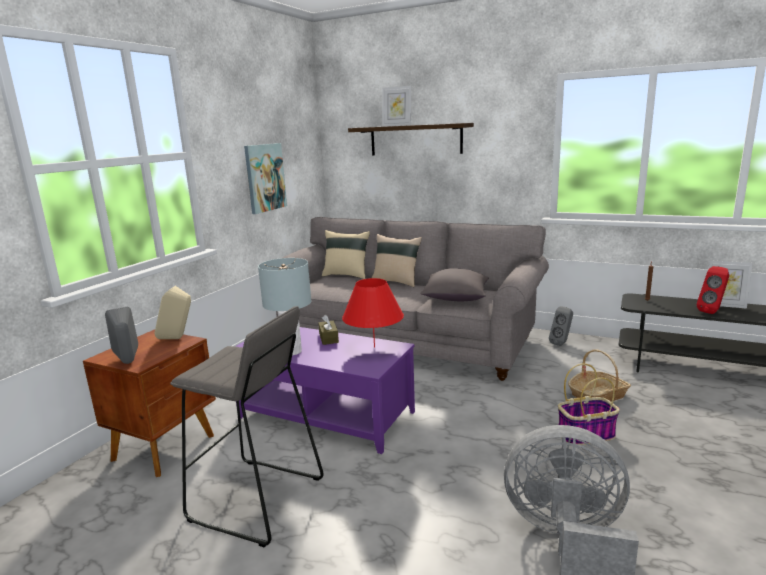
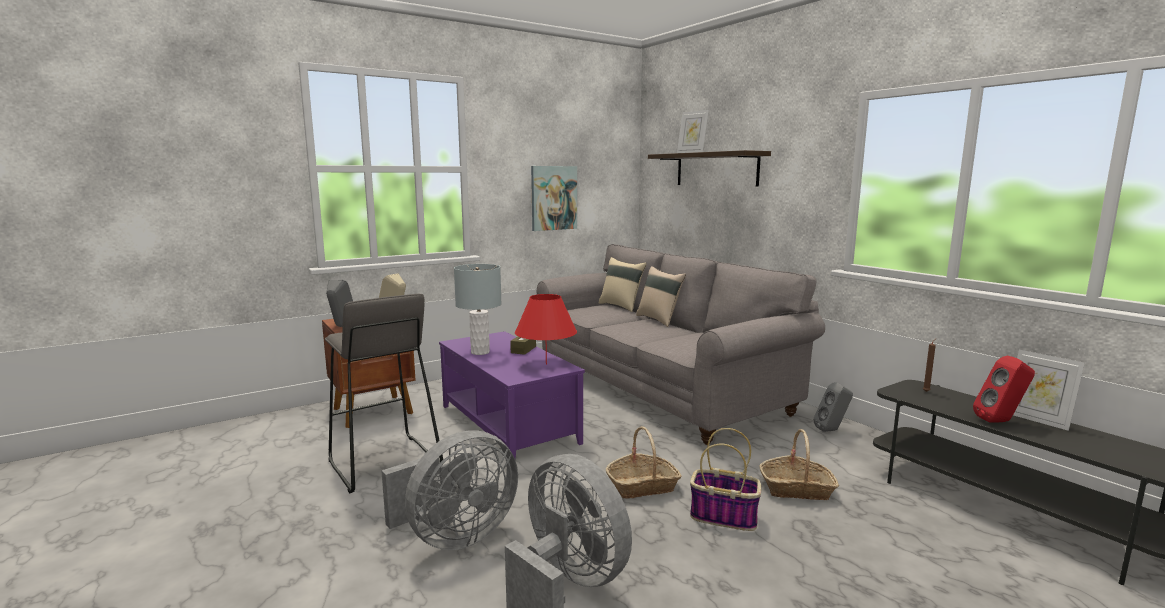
camera: 30 degrees right, 5 degrees down
grey pillow [420,268,489,301] -> none
none -> grey fan [381,430,518,550]
none -> basket [606,426,682,499]

